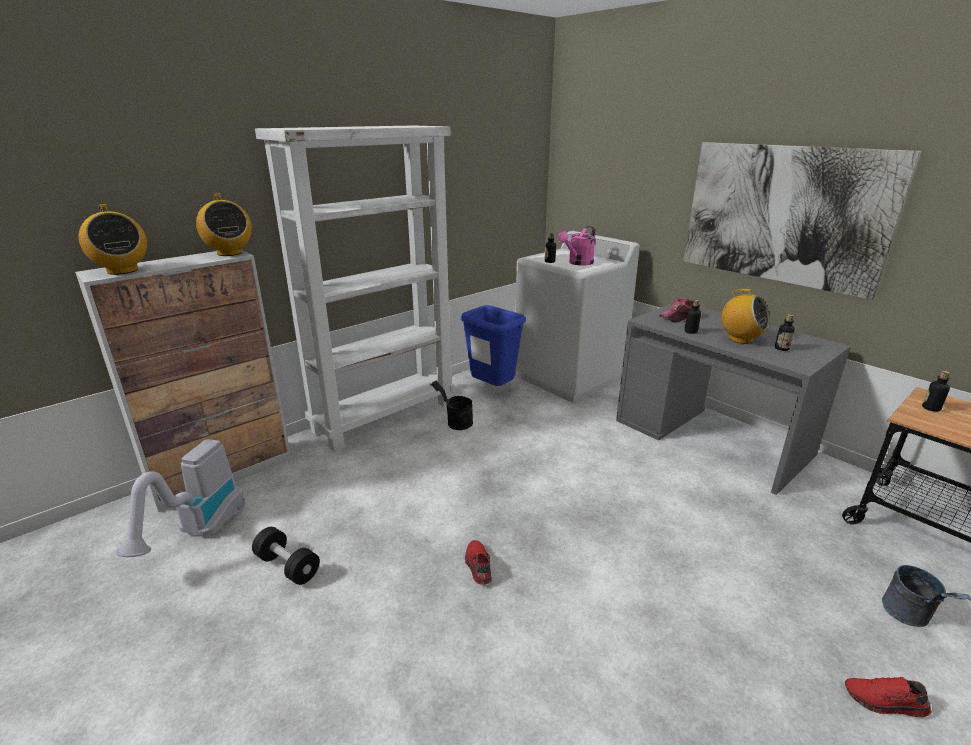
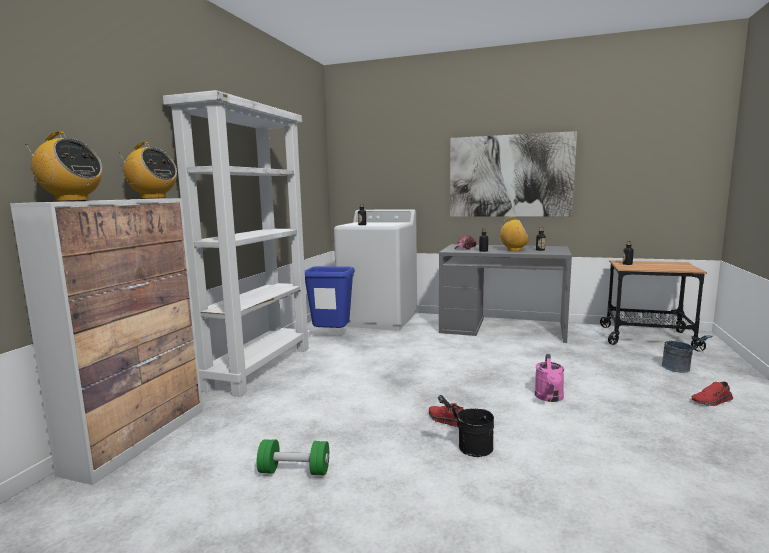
camera: 30 degrees left, 15 degrees down
vacuum cleaner [115,439,245,557] -> none
black dumbbell [252,527,320,585] -> green dumbbell [257,439,329,475]
black bucket [430,381,473,430] -> black bucket moved to [438,395,494,457]
pink watering can [558,226,595,265] -> pink watering can moved to [534,354,564,402]

